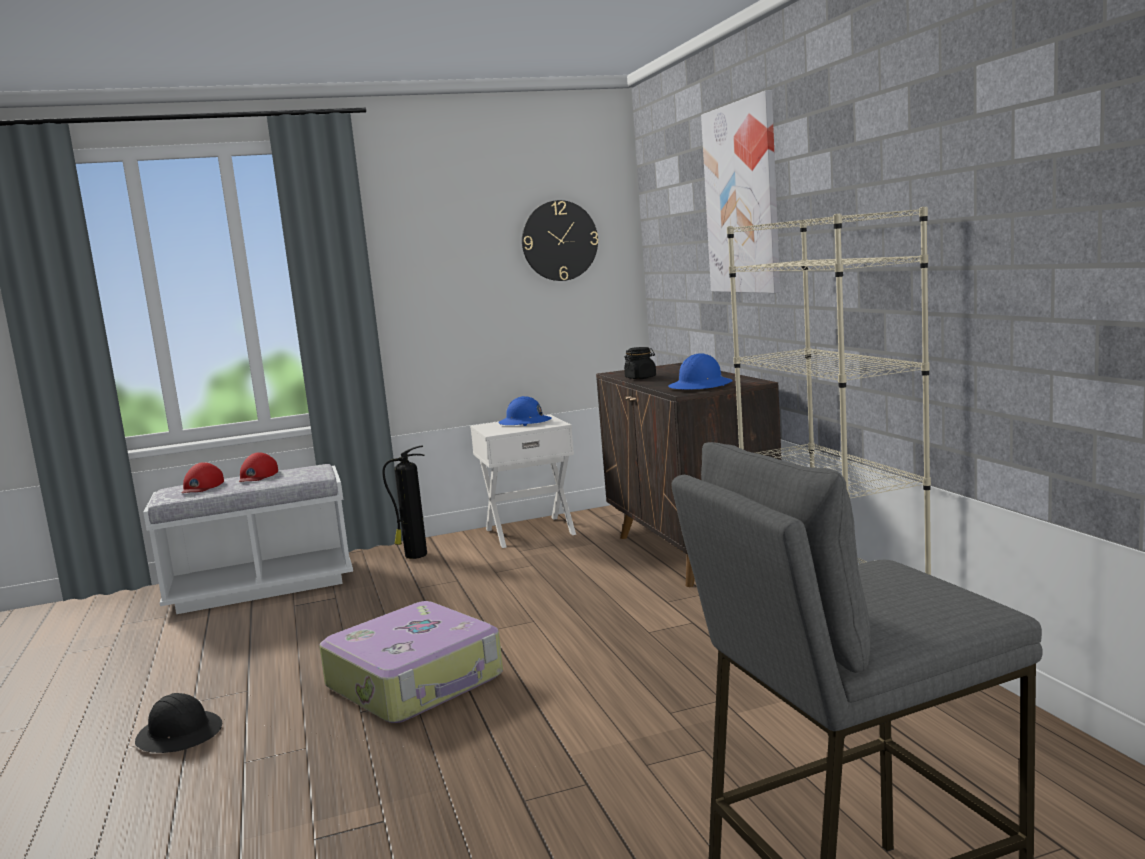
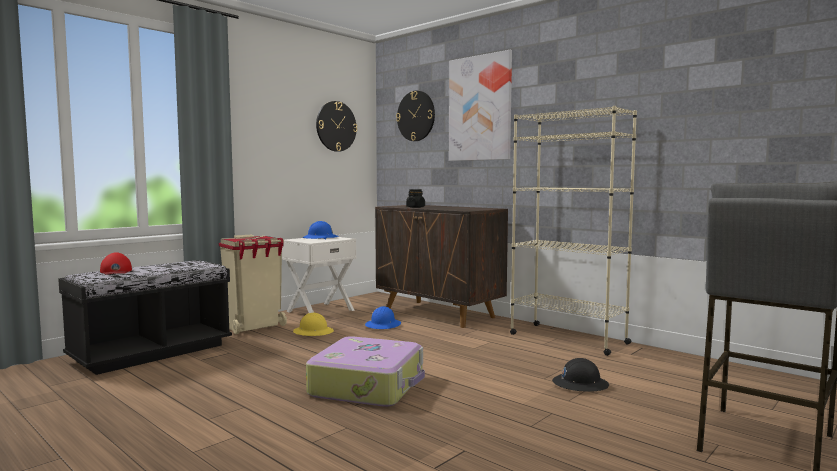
camera: 30 degrees left, 5 degrees down
black hard hat [135,693,222,753] -> black hard hat moved to [552,358,609,392]
white bench [143,464,353,614] -> black bench [58,260,232,375]
red cap [239,452,278,482] -> none
fire extinguisher [382,445,427,559] -> beige trash can [219,235,287,334]
blue hard hat [668,353,733,390] -> blue hard hat moved to [365,306,401,329]
none -> yellow hard hat [293,313,334,336]
none -> wall clock [396,91,435,141]

